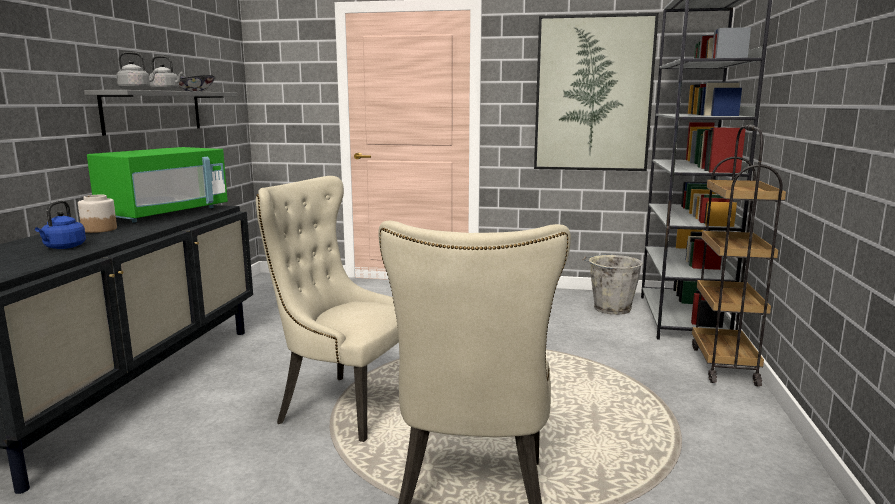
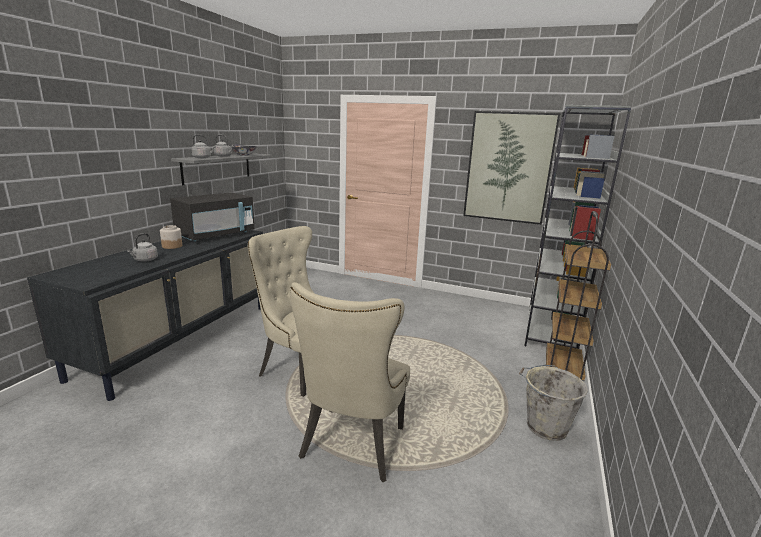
camera: 10 degrees right, 5 degrees up
blue kettle [35,201,86,249] -> grey kettle [127,233,158,262]
green microwave [87,147,228,222] -> black microwave [170,192,255,242]
grey bucket [582,254,643,315] -> grey bucket moved to [519,365,588,441]

